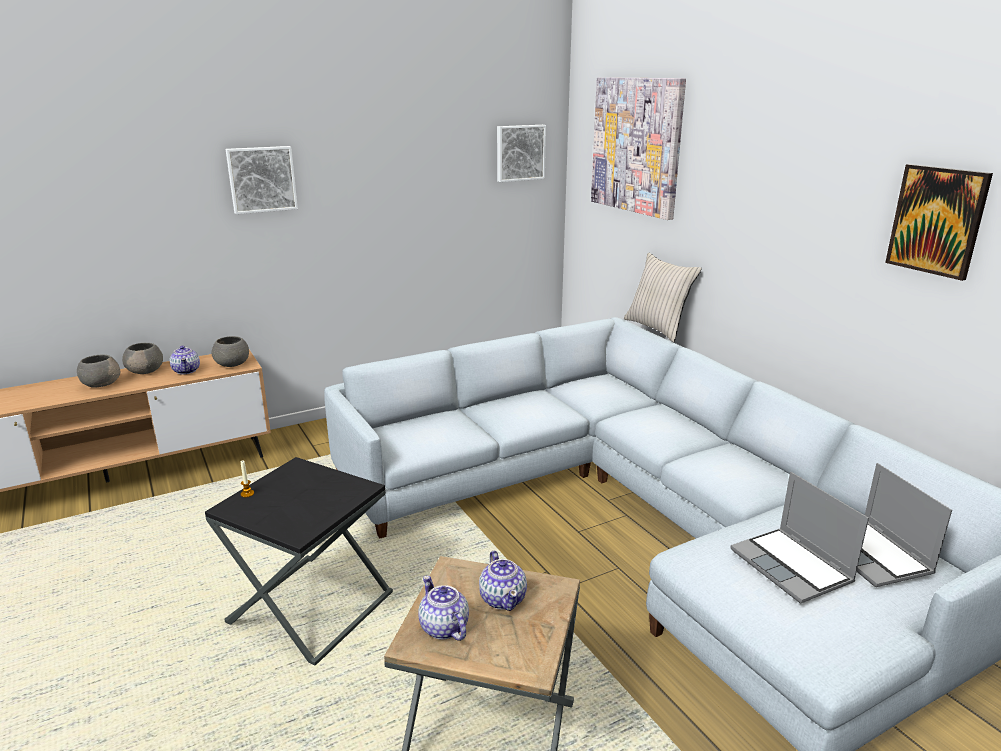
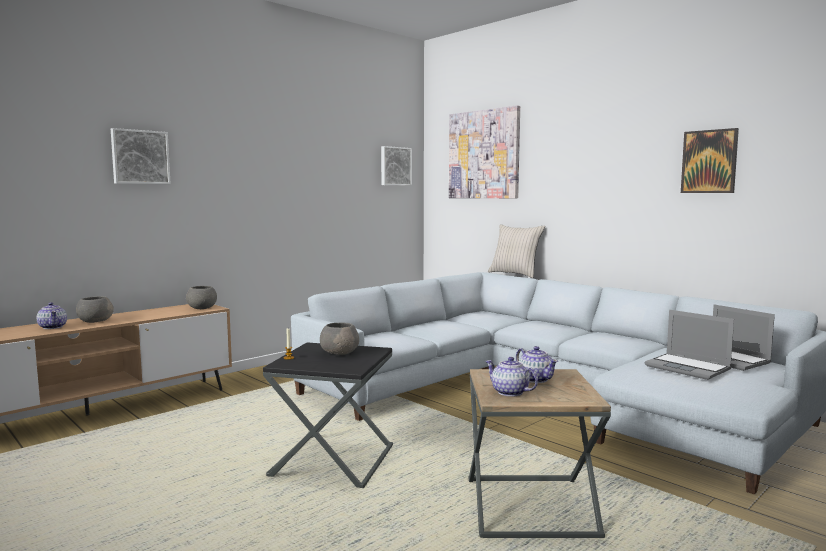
camera: 15 degrees left, 15 degrees down
grey bowl [122,343,163,374] -> grey bowl moved to [320,323,359,355]
teapot [169,345,200,375] -> teapot moved to [37,302,67,329]
picture [225,146,298,214] -> picture moved to [111,128,171,184]

